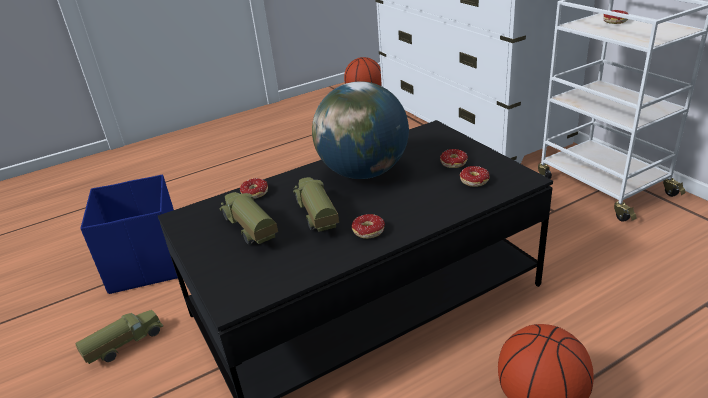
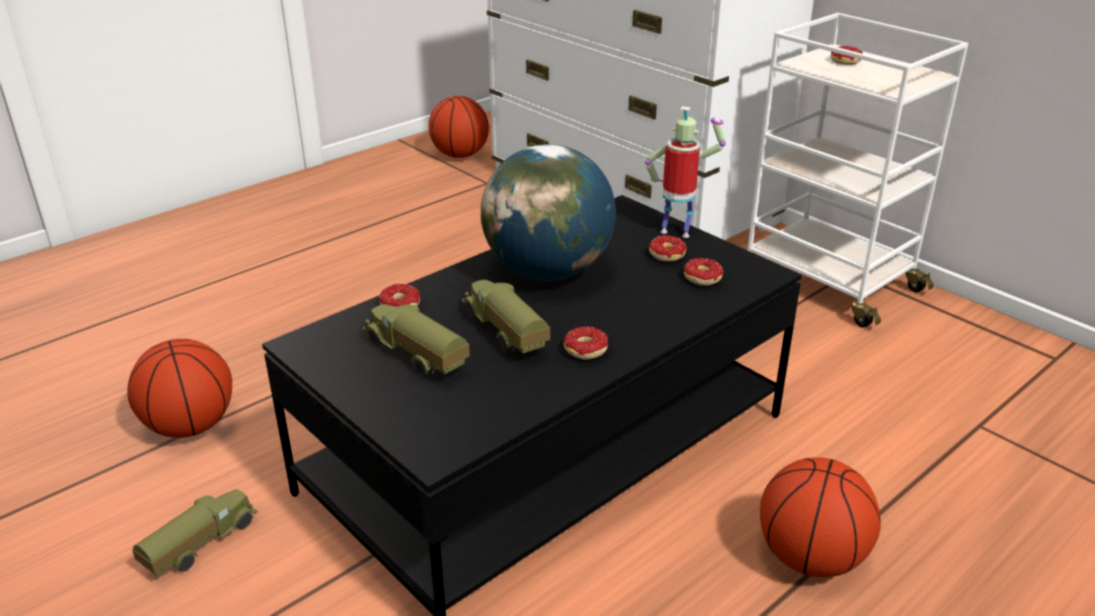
camera: 15 degrees left, 0 degrees up
blue storage box [80,175,178,294] -> basketball [127,339,232,438]
none -> toy robot [645,106,726,238]

